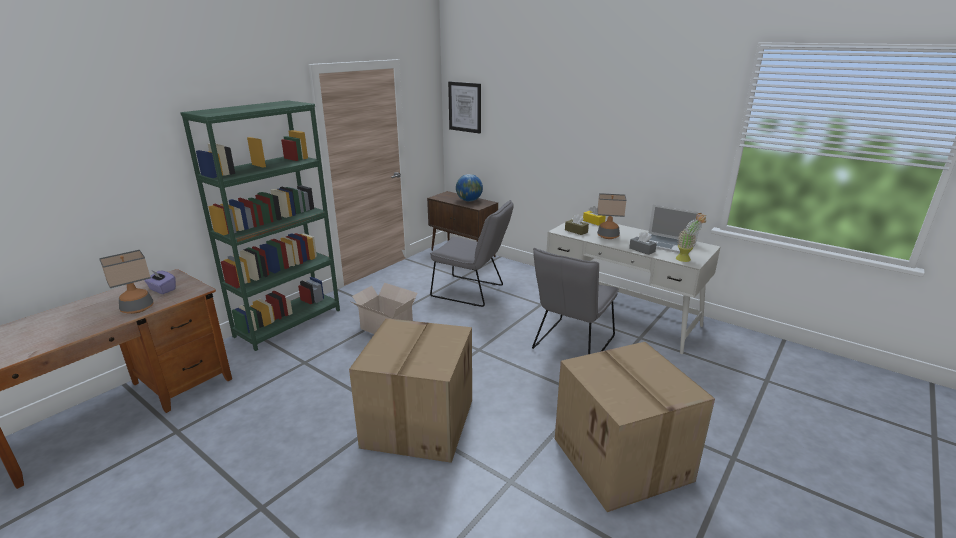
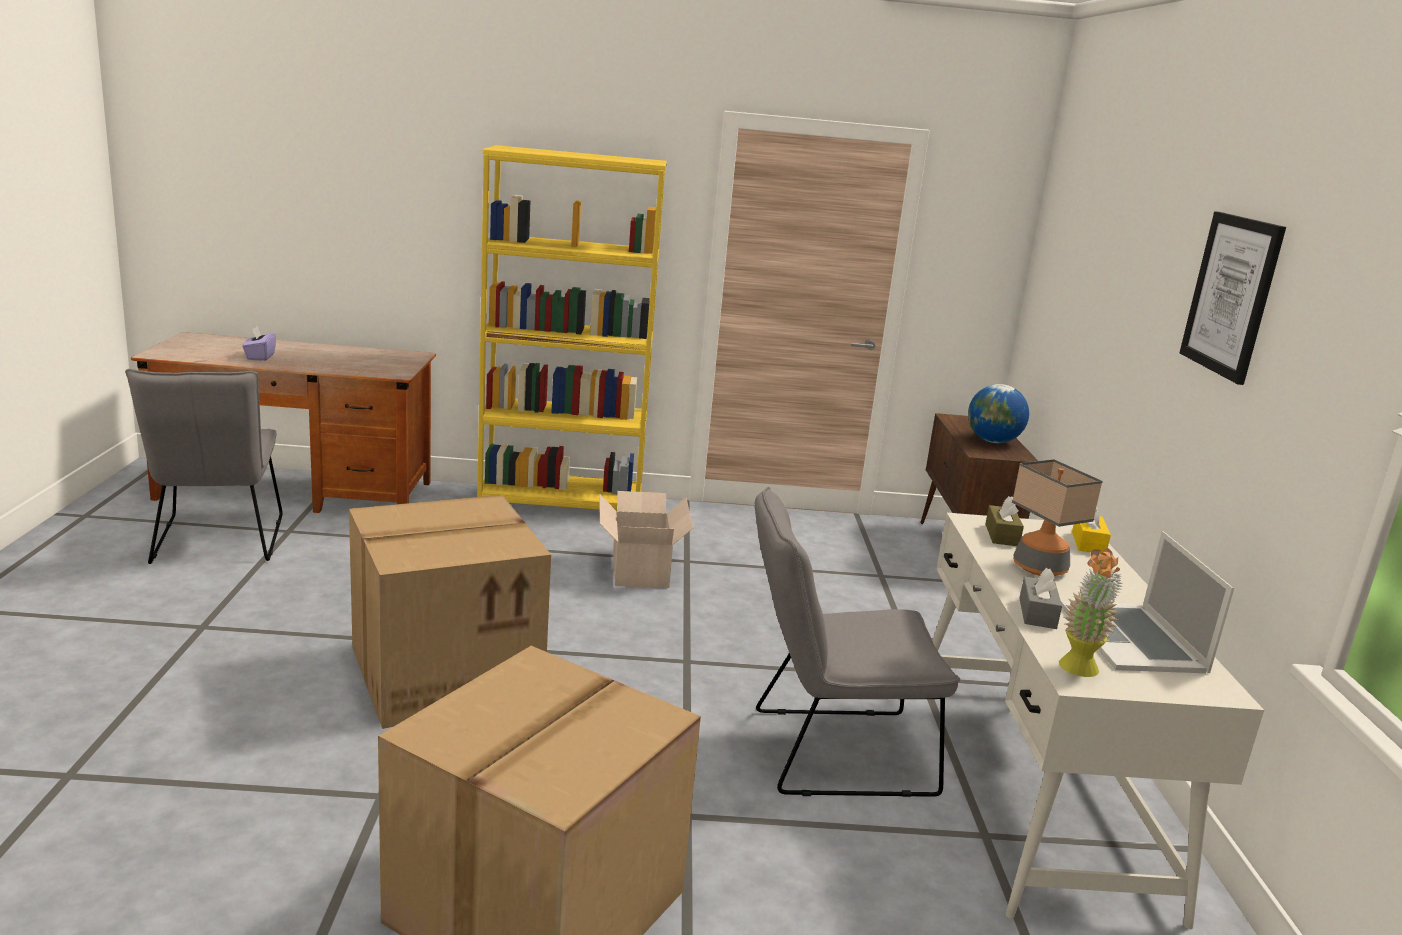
camera: 50 degrees right, 5 degrees down
table lamp [99,250,153,314] -> none
purple tissue box [144,271,176,294] -> purple tissue box moved to [242,326,276,361]
green bookcase [180,101,340,351] -> yellow bookcase [477,145,667,511]
grey chair [430,200,514,307] -> grey chair moved to [125,369,283,564]
picture [448,82,481,134] -> picture moved to [1180,211,1286,385]

